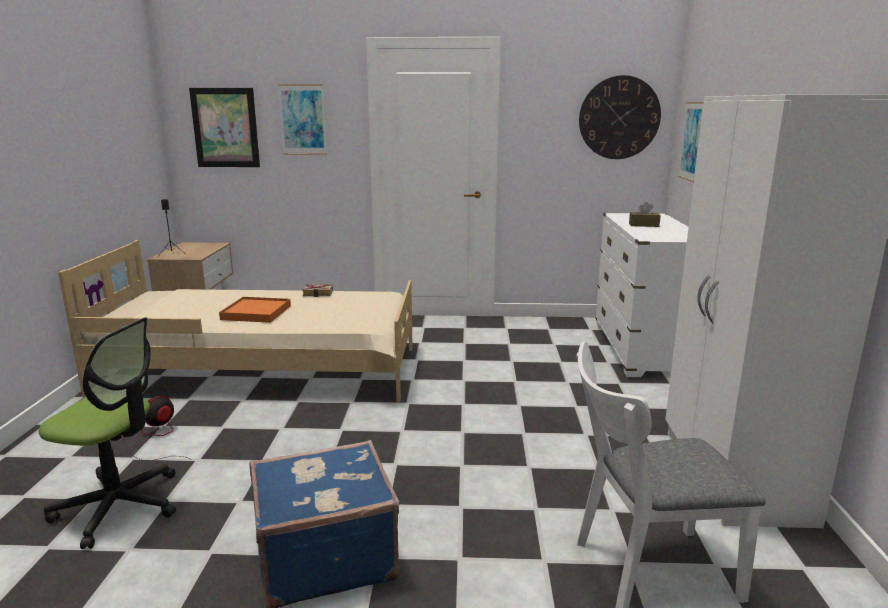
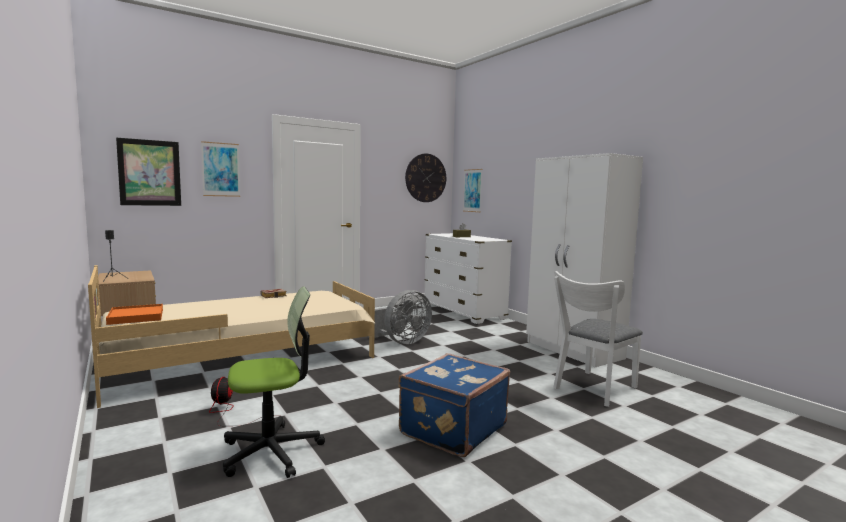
camera: 35 degrees left, 10 degrees down
orange tray [219,297,291,323] -> orange tray moved to [106,304,163,325]
none -> grey fan [368,290,432,344]

